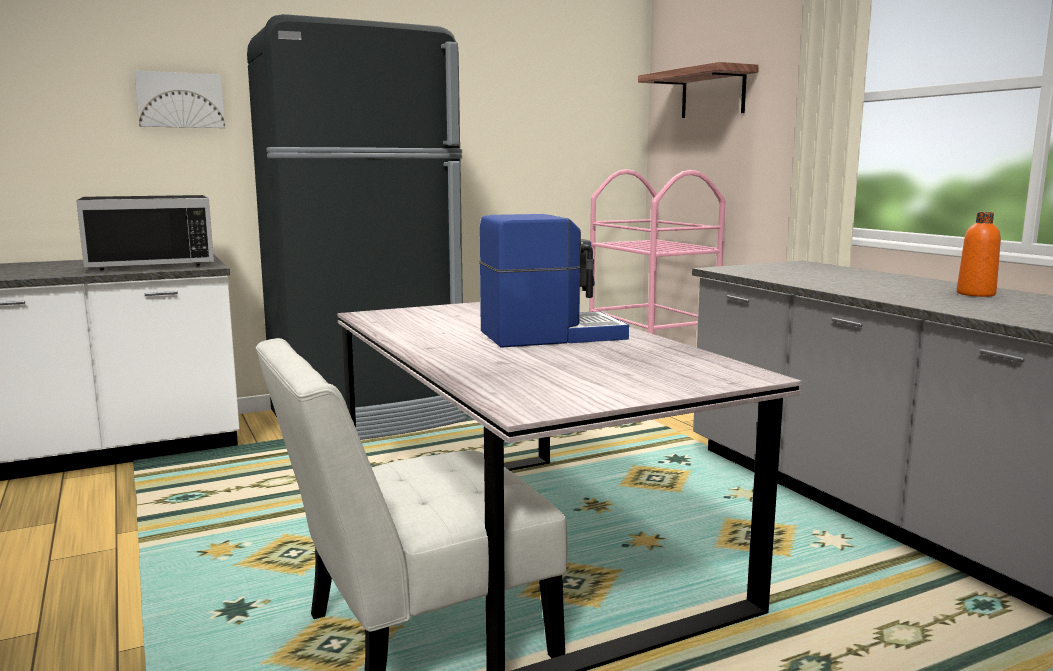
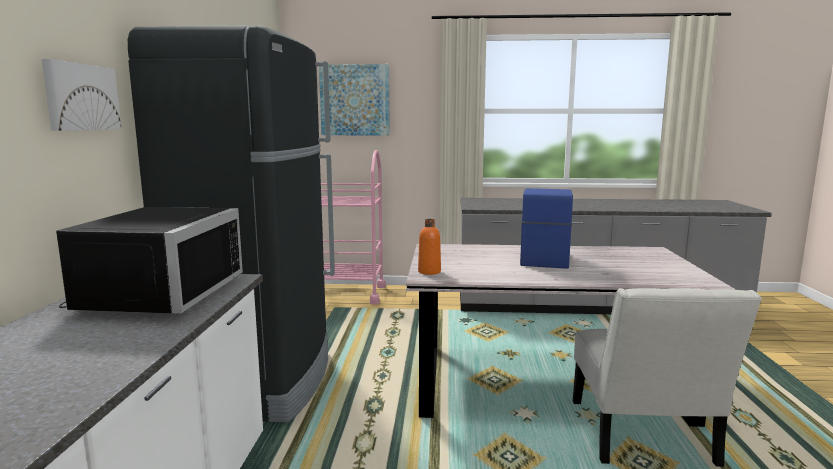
camera: 60 degrees left, 0 degrees up
shelf [638,62,759,118] -> picture [319,64,390,135]
orange bottle [957,212,1001,297] -> orange bottle moved to [418,219,441,275]

